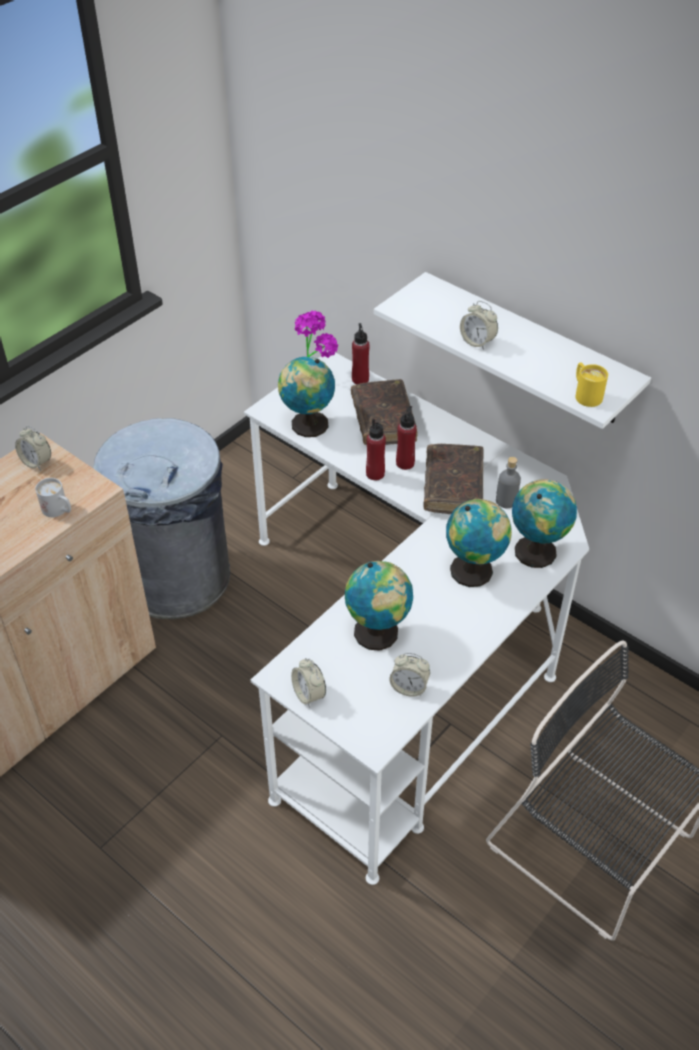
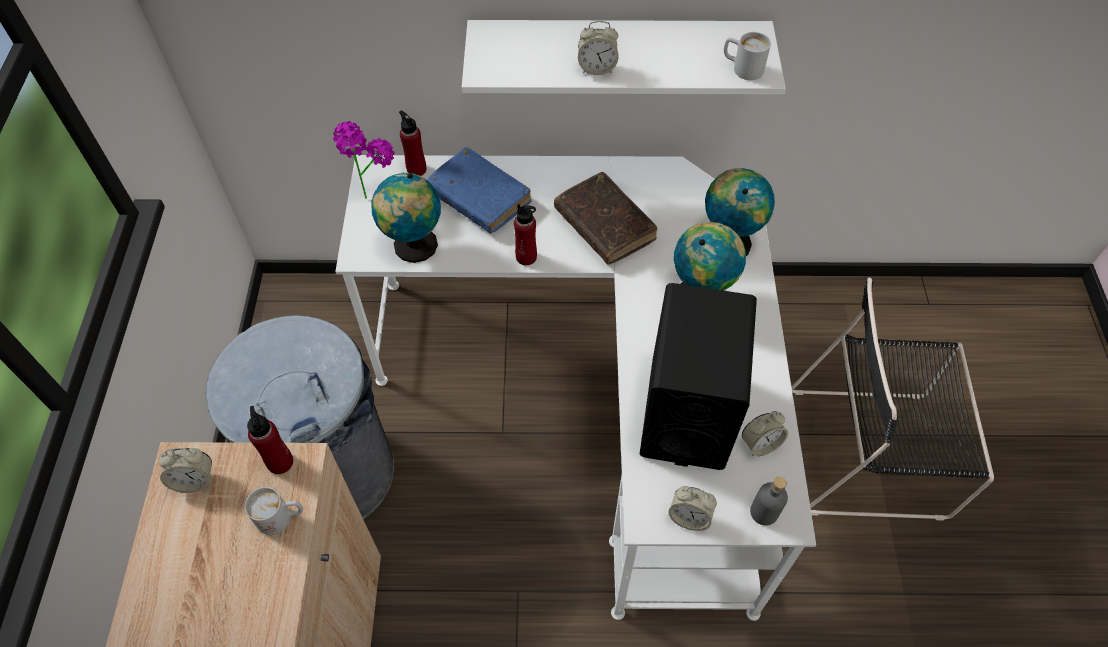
camera: 40 degrees left, 10 degrees up
globe [345,561,413,651] -> black speaker [640,283,757,470]
brown book [351,379,418,445] -> blue book [427,147,532,234]
red bottle [396,406,417,470] -> red bottle moved to [247,406,293,474]
grey bottle [496,457,521,508] -> grey bottle moved to [750,477,788,526]
yellow mug [575,362,608,407] -> white mug [724,32,771,80]

